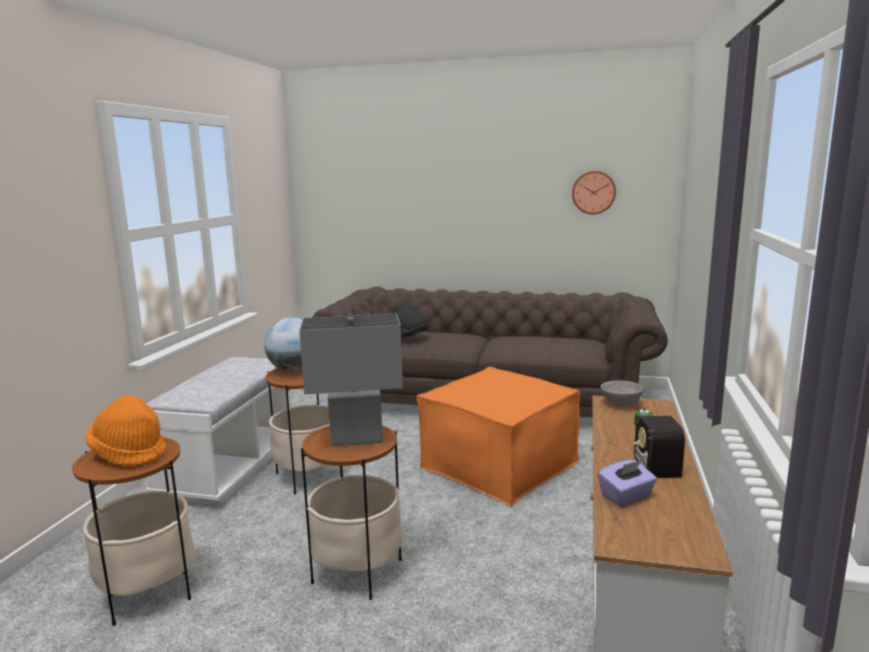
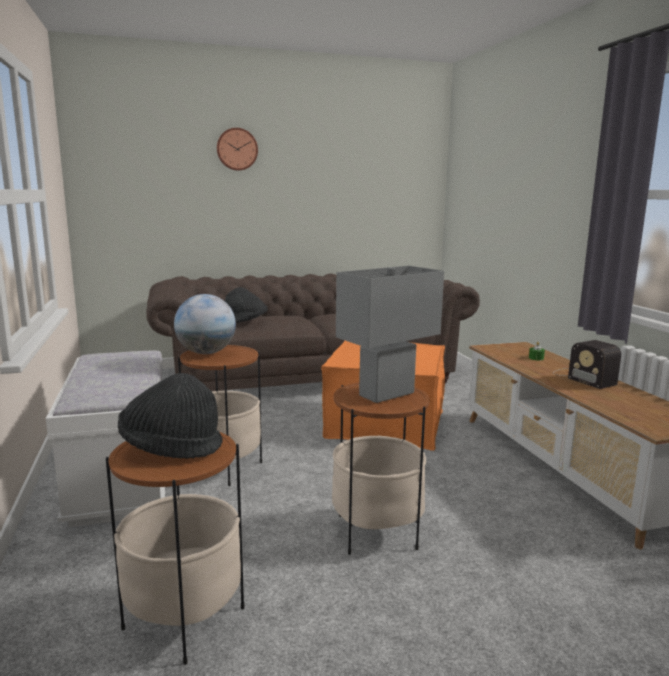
camera: 30 degrees left, 0 degrees up
orange hat [85,396,166,466] -> black hat [118,373,222,459]
wall clock [572,171,616,214] -> wall clock moved to [217,128,258,171]
purple tissue box [598,460,657,506] -> none
grey bowl [601,380,644,407] -> none

